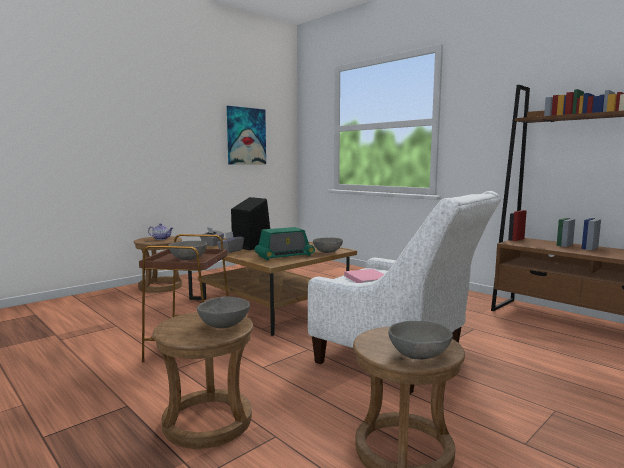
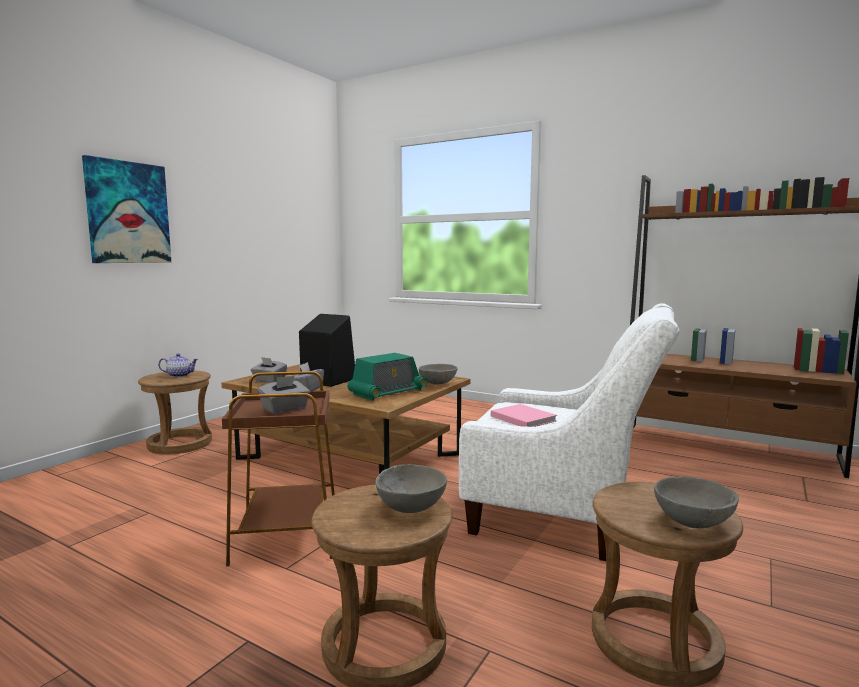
camera: 15 degrees left, 0 degrees up
grey bowl [168,241,207,260] -> grey tissue box [258,375,310,414]
picture [227,106,266,165] -> picture moved to [82,155,171,263]

